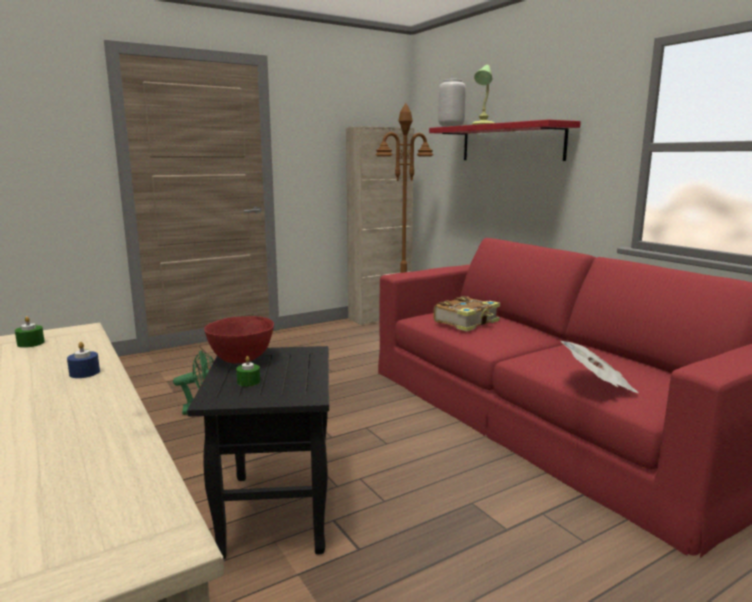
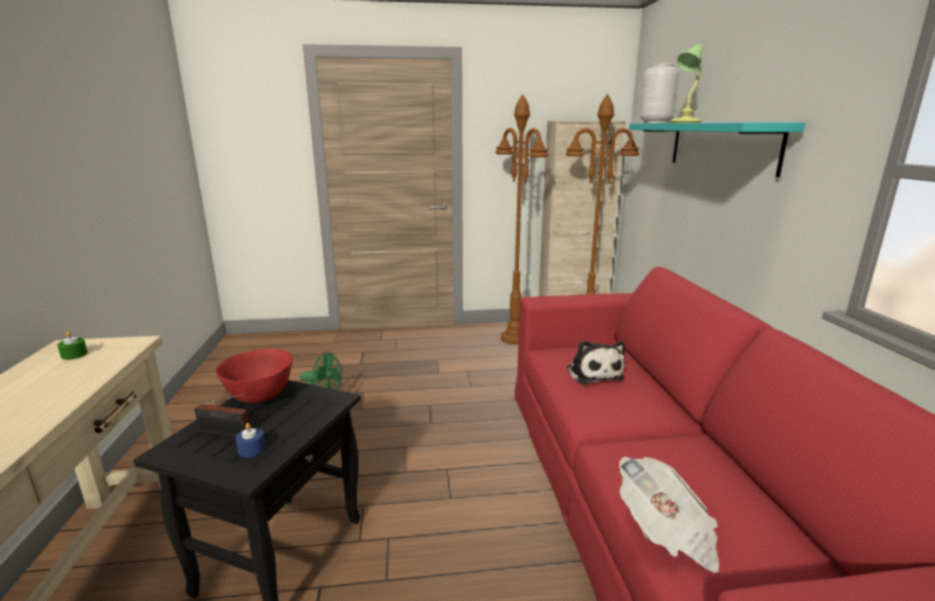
camera: 25 degrees right, 5 degrees up
blue candle [67,342,100,378] -> blue candle moved to [235,423,265,458]
green candle [236,356,261,387] -> radio [194,393,248,436]
red shelf [429,120,581,161] -> turquoise shelf [629,123,805,177]
book [433,296,500,331] -> plush toy [567,341,625,384]
none -> brown floor lamp [495,94,549,345]

